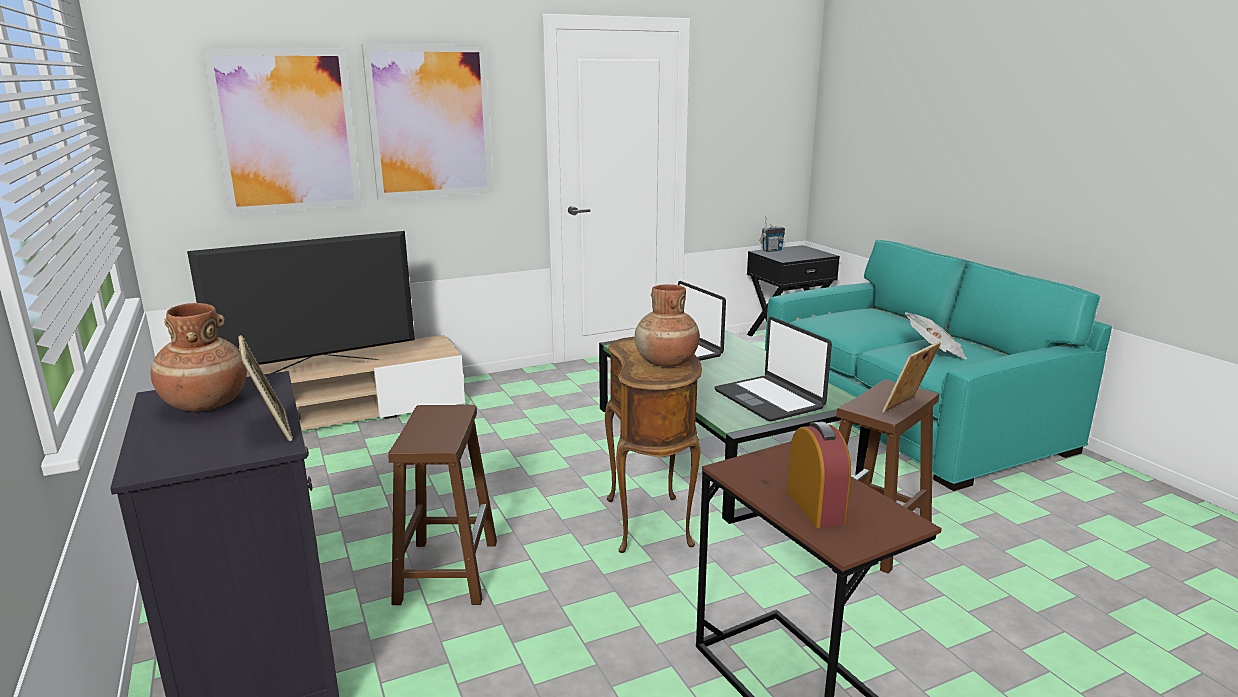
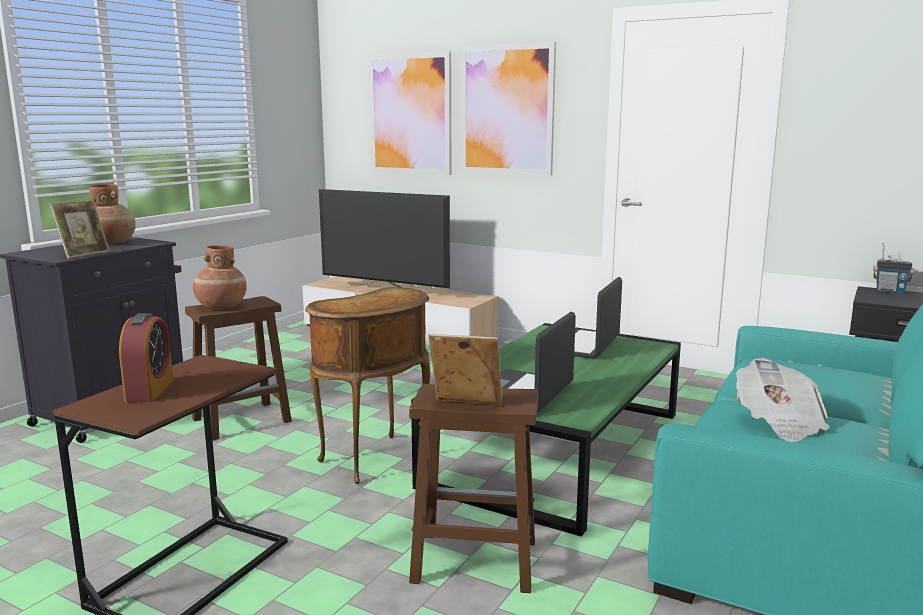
camera: 55 degrees right, 5 degrees down
brown vase [635,284,700,367] -> brown vase moved to [193,245,246,310]
alarm clock [787,422,851,528] -> alarm clock turned 45 degrees counterclockwise [119,313,174,402]

